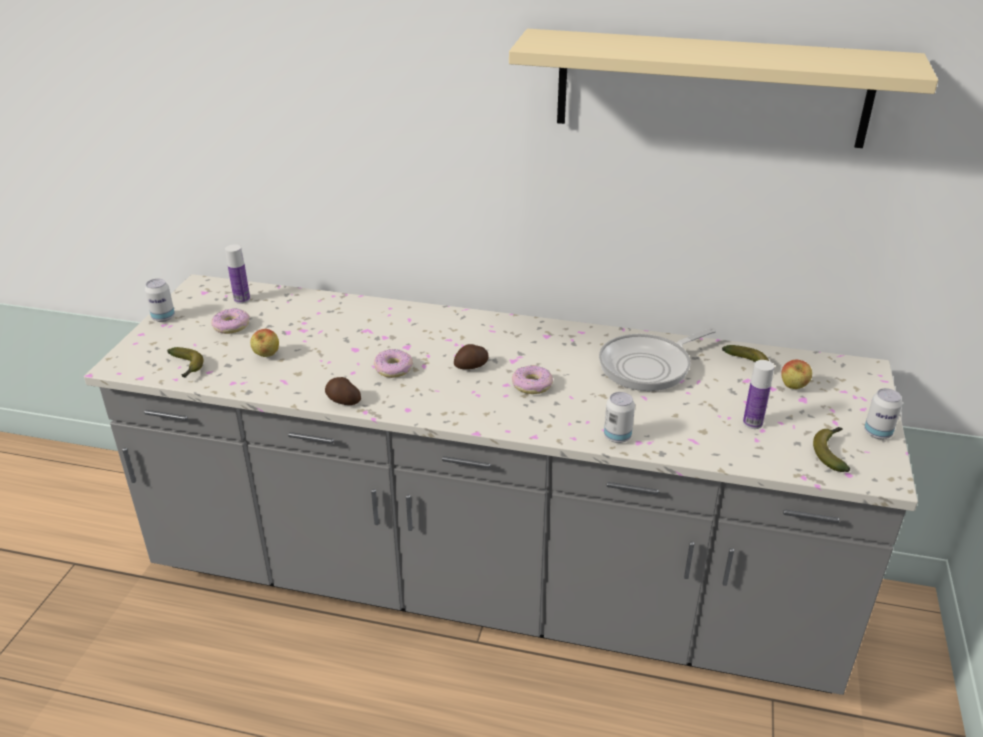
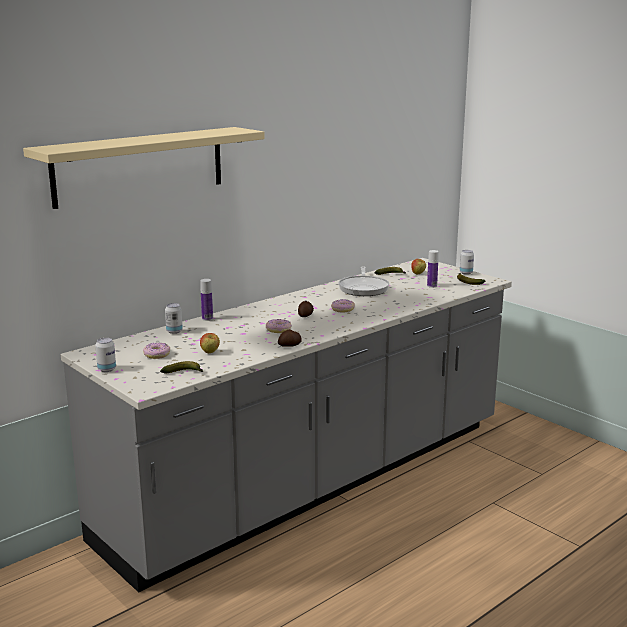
camera: 55 degrees left, 15 degrees down
bottle [225,244,250,304] -> bottle moved to [200,279,213,321]
beige shelf [509,29,938,148] -> beige shelf moved to [23,127,265,209]
can [604,392,635,443] -> can moved to [165,303,183,334]

